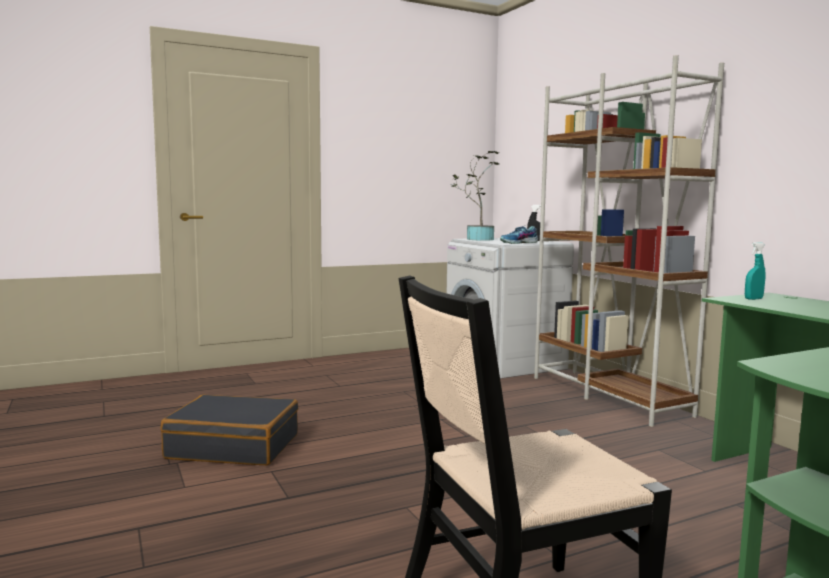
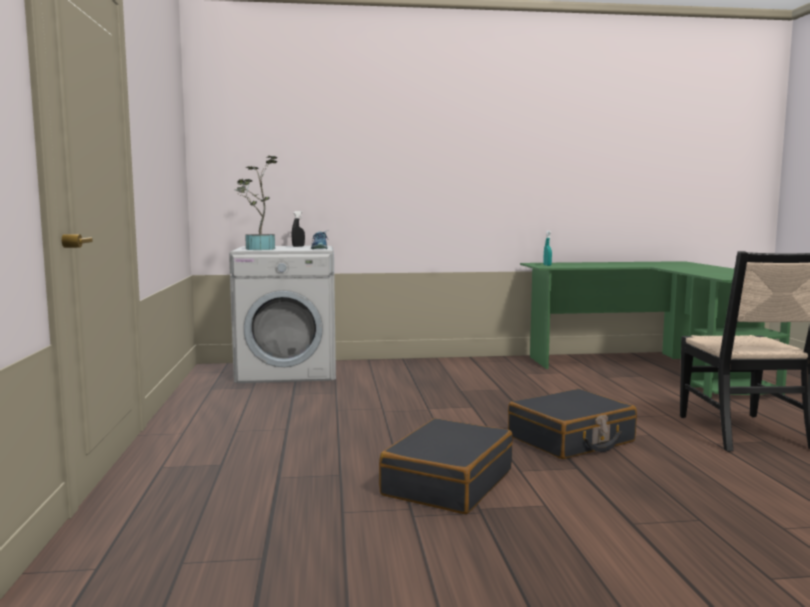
camera: 70 degrees left, 0 degrees up
brown bookcase [534,55,724,427] -> none
none -> black suitcase [508,389,637,459]

